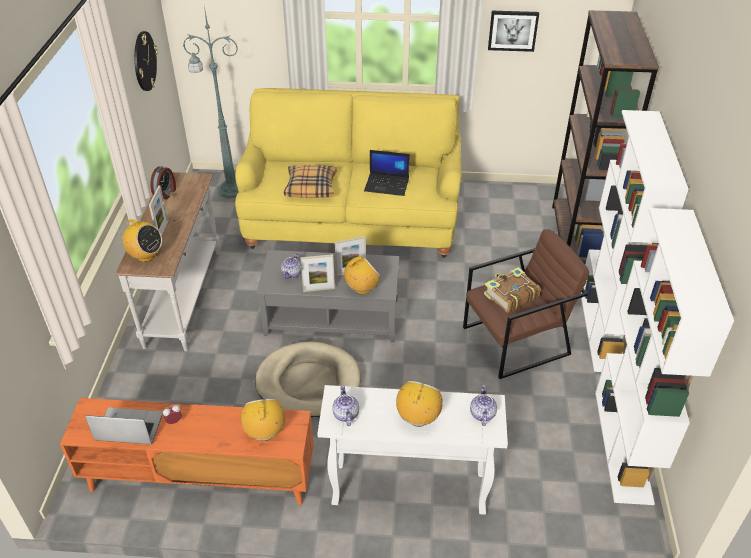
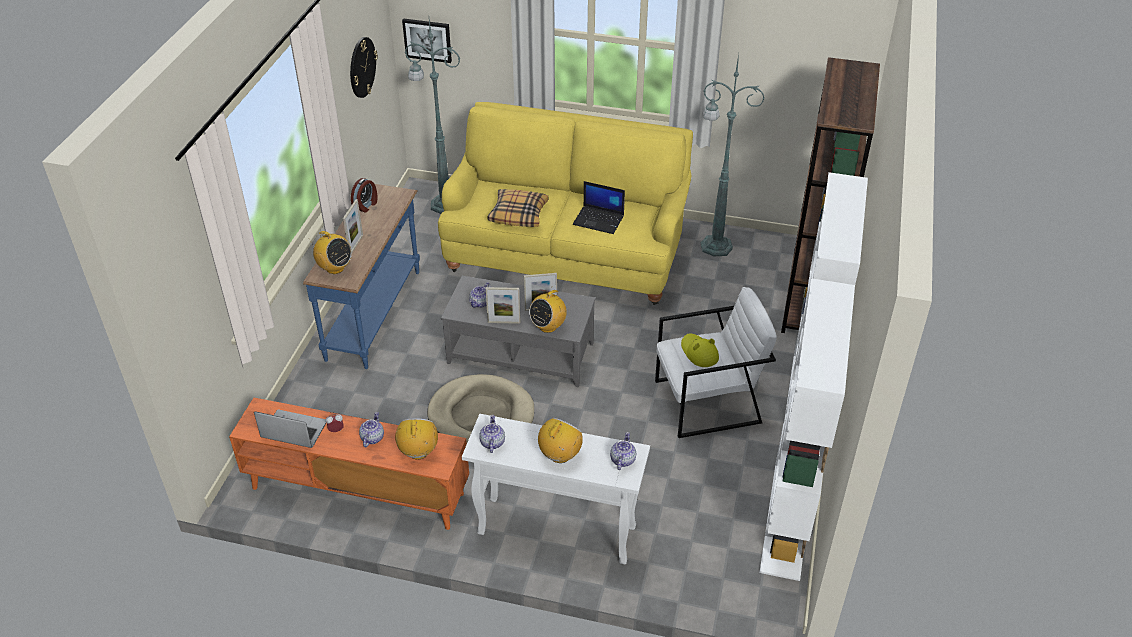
camera: 10 degrees right, 0 degrees up
white console table [116,172,220,351] -> blue console table [303,184,420,369]
radio [344,256,380,294] -> radio turned 150 degrees clockwise [529,286,567,333]
brown armchair [463,229,589,379] -> white armchair [655,287,777,438]
book [484,267,541,313] -> yellow hat [681,333,719,367]
picture [488,11,539,52] -> picture moved to [402,18,452,63]
none -> teapot [359,412,384,447]
none -> green floor lamp [701,54,765,256]

